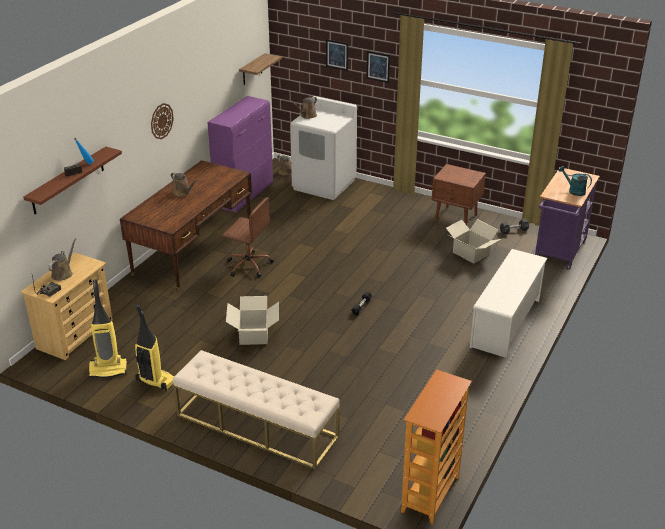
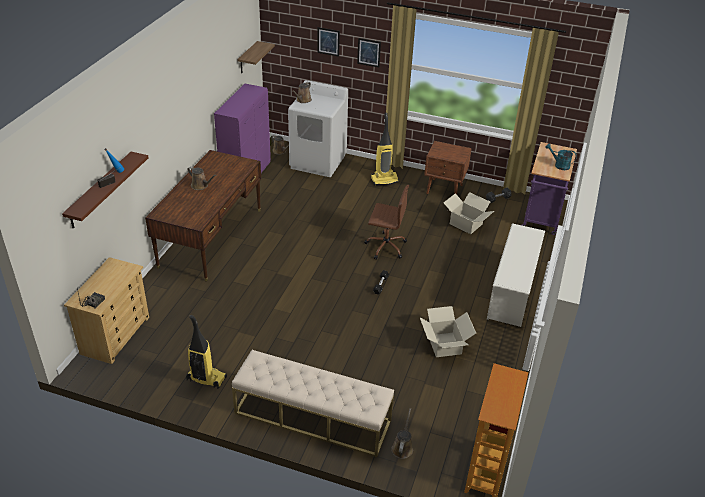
camera: 10 degrees left, 5 degrees up
brown watering can [48,238,76,281] -> brown watering can moved to [391,408,413,459]
vacuum cleaner [88,279,127,378] -> vacuum cleaner moved to [371,113,399,185]
wall clock [151,103,174,139] -> none
brown office chair [222,197,273,278] -> brown office chair moved to [364,185,409,260]
cardboard box [226,296,279,345] -> cardboard box moved to [420,306,476,357]

